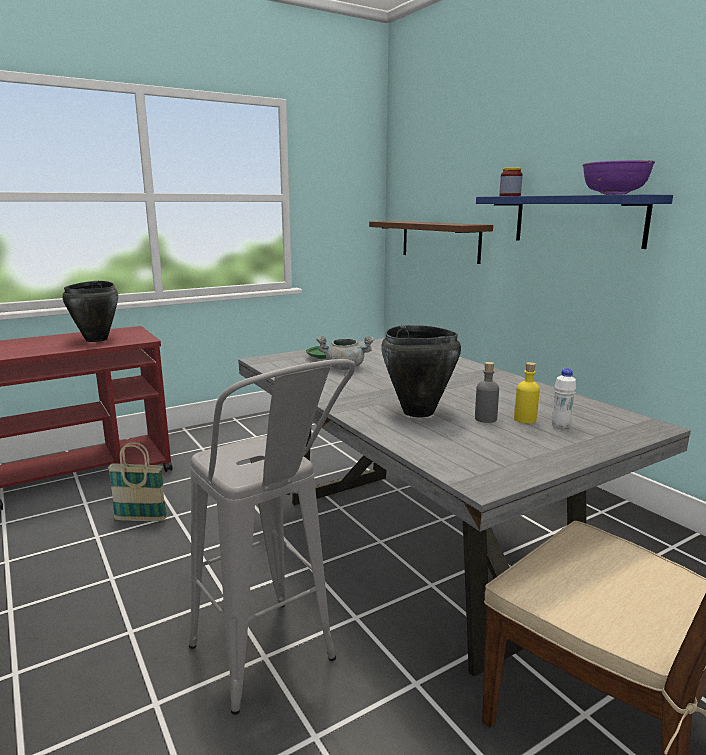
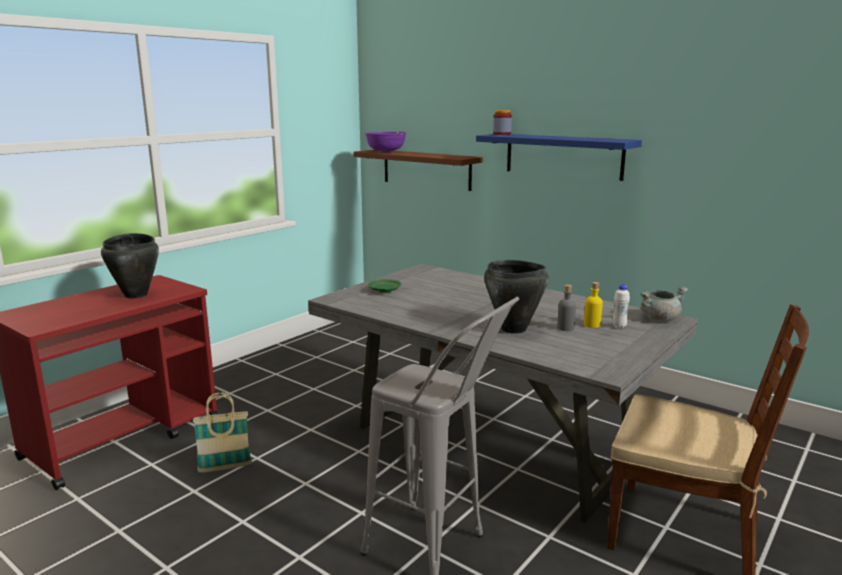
camera: 20 degrees left, 0 degrees up
grey cooking pot [317,336,374,370] -> grey cooking pot moved to [640,287,688,322]
purple bowl [583,160,655,195] -> purple bowl moved to [365,132,406,153]

